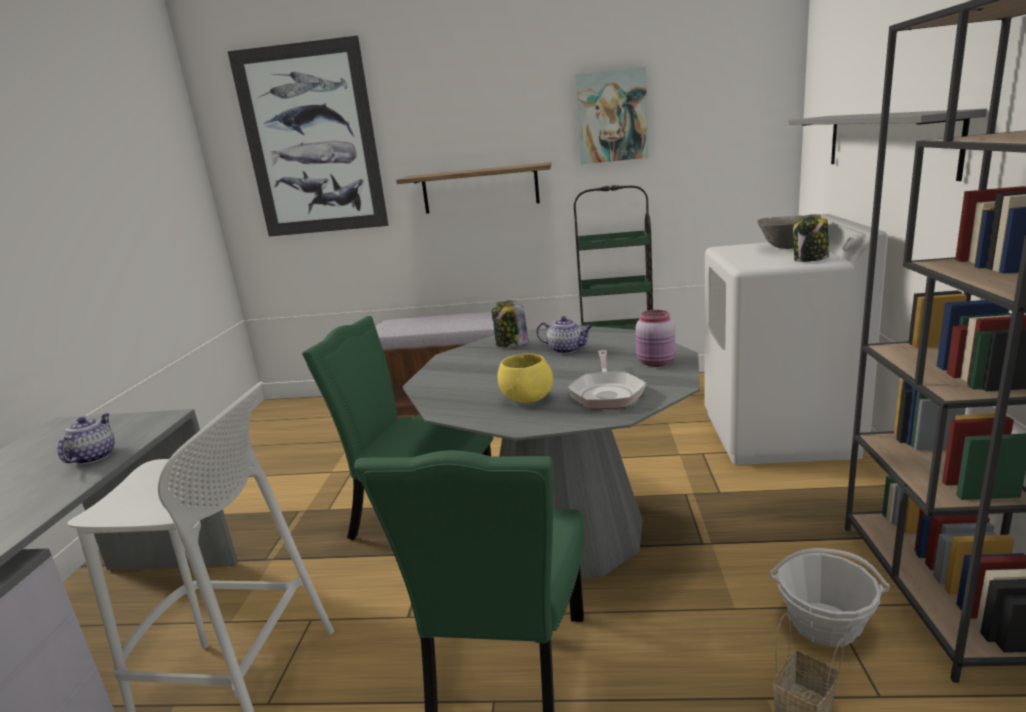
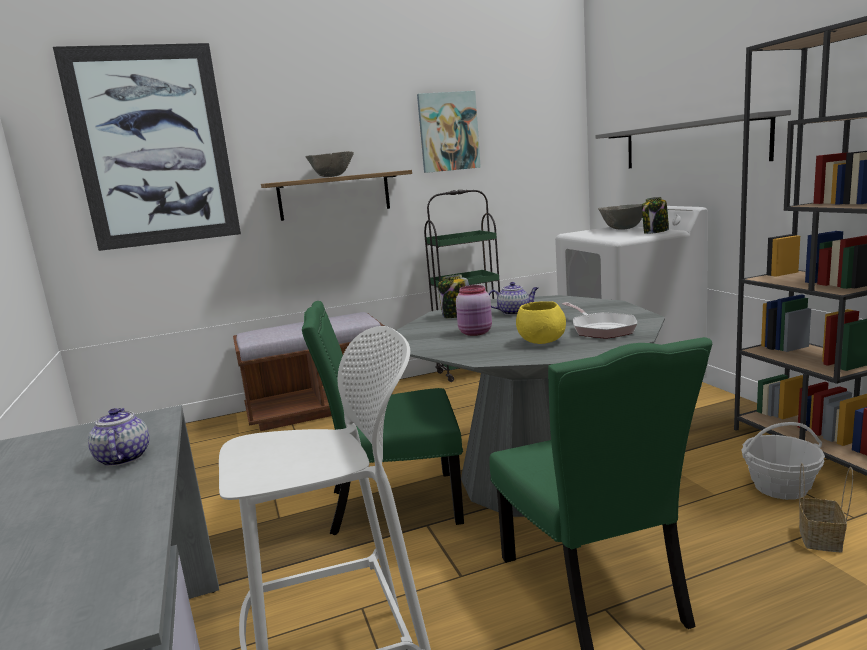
camera: 25 degrees left, 5 degrees down
pink jar [636,310,675,367] -> pink jar moved to [456,285,492,336]
none -> grey bowl [306,151,354,177]

